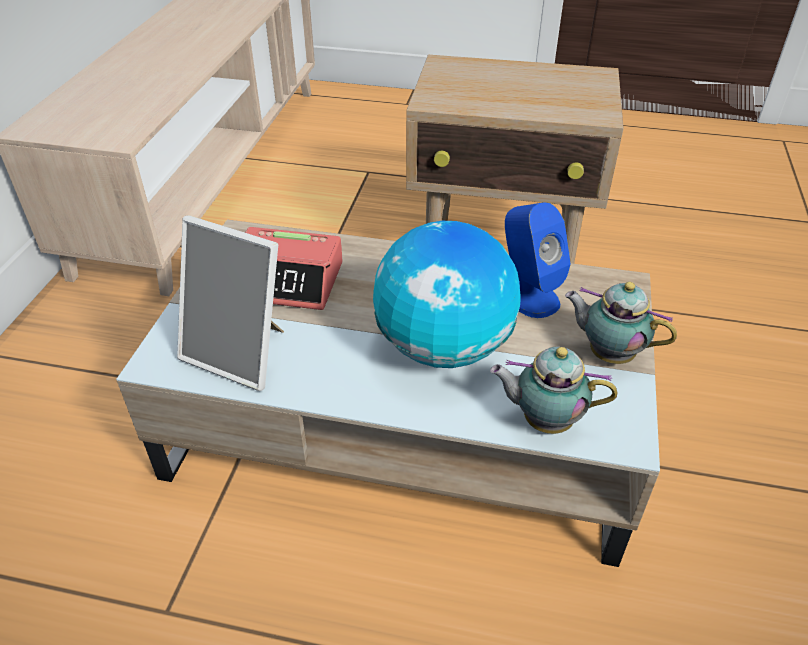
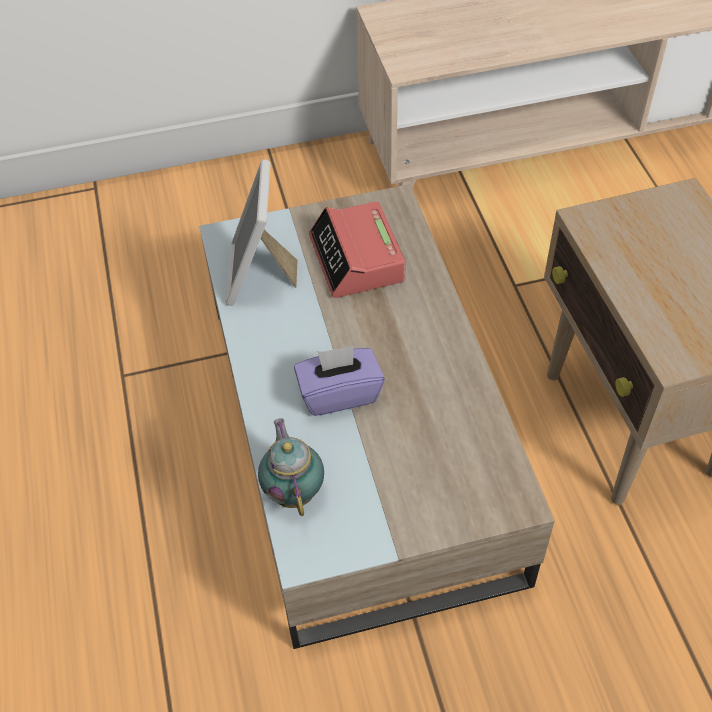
camera: 65 degrees right, 10 degrees up
globe [373,221,521,368] -> purple tissue box [294,346,385,416]
blue speaker [505,202,571,318] -> none
teapot [565,282,677,364] -> none

